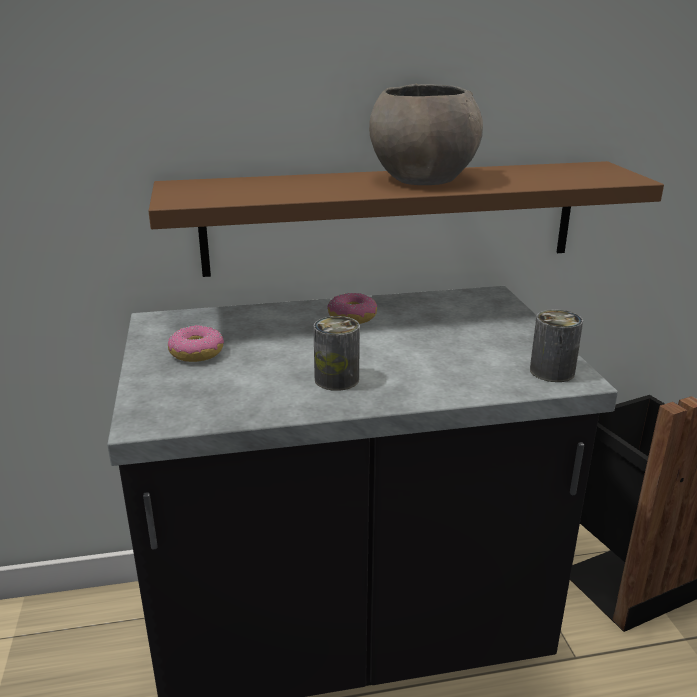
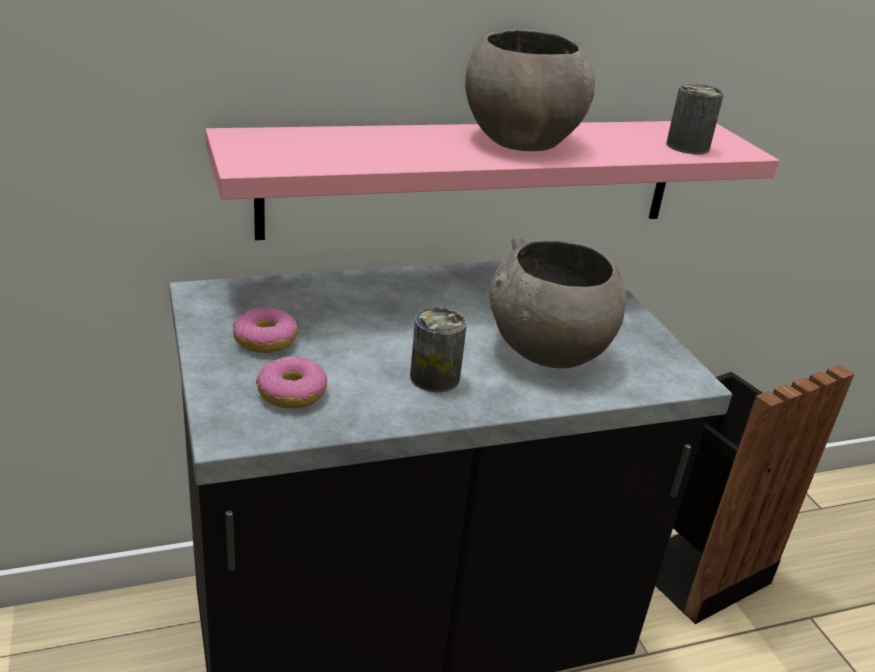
camera: 10 degrees left, 5 degrees up
brown shelf [149,161,664,277] -> pink shelf [205,121,779,240]
donut [327,293,377,324] -> donut moved to [256,356,327,408]
can [530,309,583,382] -> can moved to [666,83,724,154]
none -> grey bowl [490,237,626,369]

